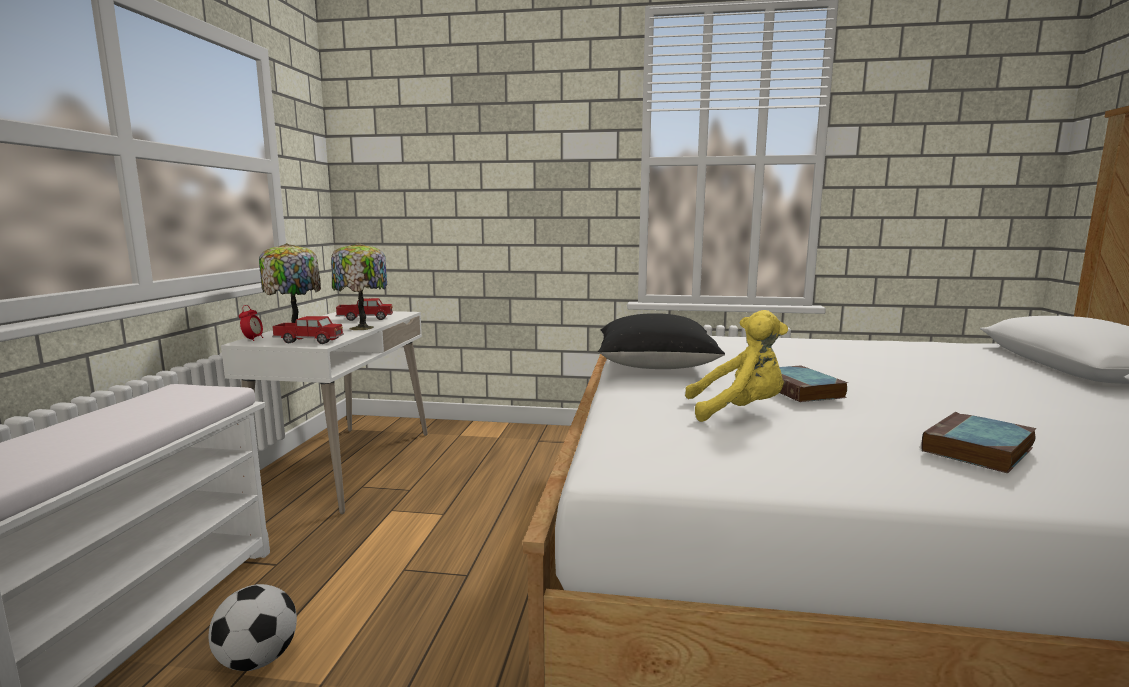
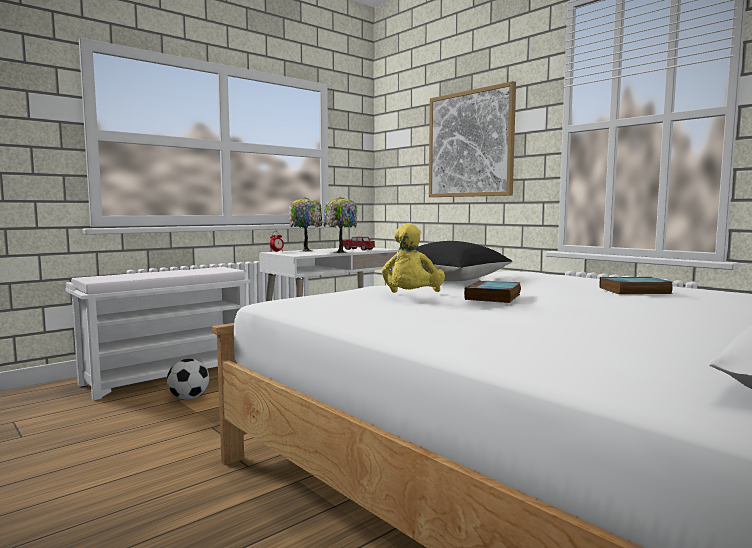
camera: 40 degrees right, 5 degrees down
toy truck [272,316,344,344] -> none
yellow plush toy [685,310,788,422] -> yellow plush toy turned 60 degrees clockwise [382,223,445,293]
book [921,412,1036,473] -> book moved to [600,277,673,294]
none -> picture [429,81,516,197]

